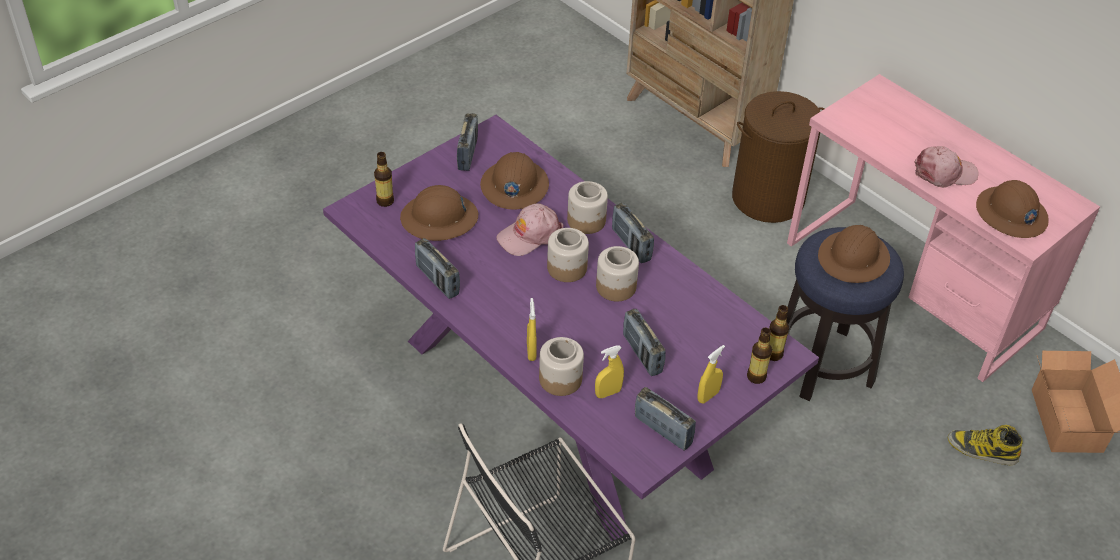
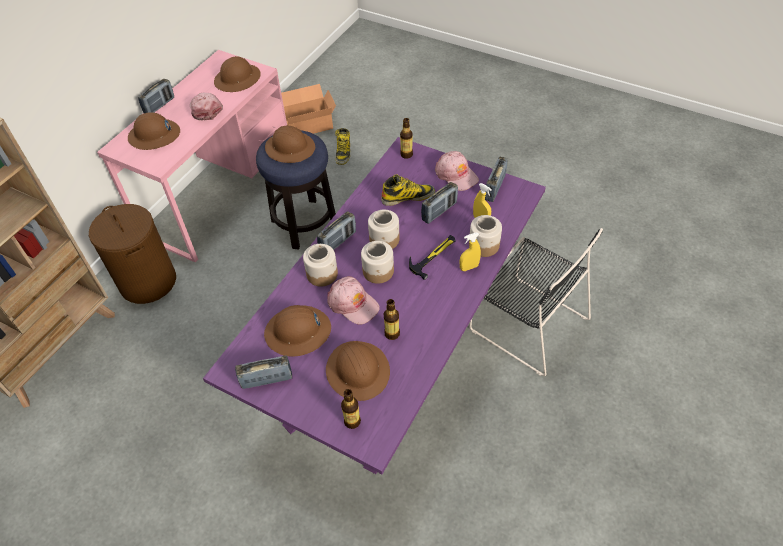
camera: 105 degrees left, 5 degrees up
radio [415,238,460,299] -> radio moved to [138,79,175,113]
yellow spray bottle [697,345,725,403] -> pink cap [435,151,479,191]
bottle [747,328,772,384] -> bottle moved to [384,299,400,340]
none -> brown hard hat [128,112,180,150]
none -> boot [381,174,435,206]
none -> hammer [409,235,456,280]

